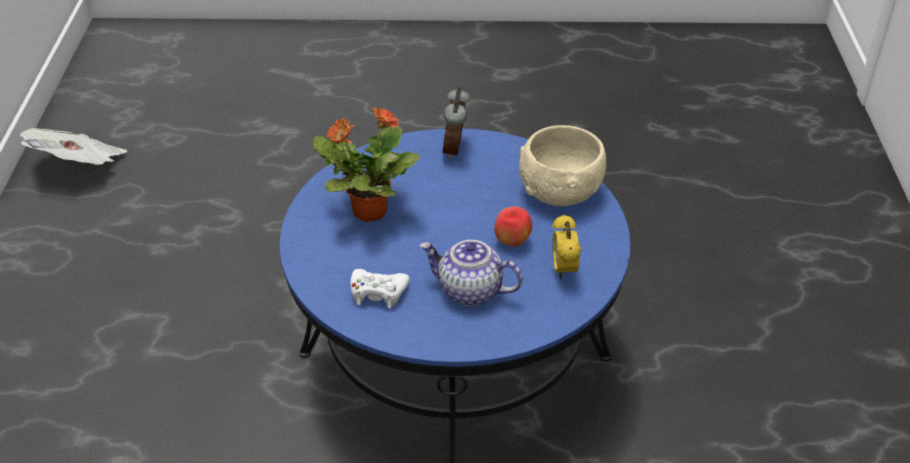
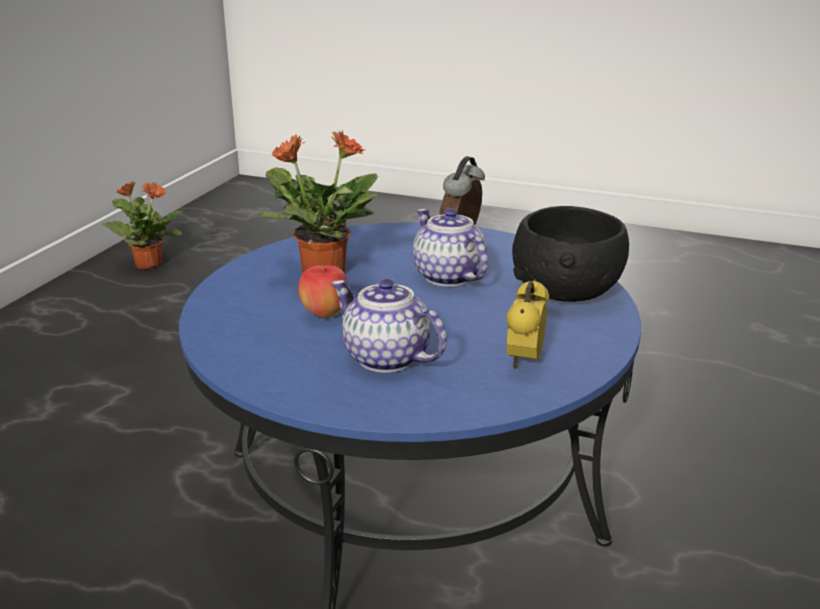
camera: 20 degrees right, 15 degrees down
newspaper [19,128,127,165] -> potted plant [103,181,183,270]
white game controller [350,269,410,308] -> none
apple [494,206,532,247] -> apple moved to [298,266,348,318]
beige bowl [519,125,606,206] -> black bowl [512,206,629,302]
none -> teapot [413,208,488,287]

